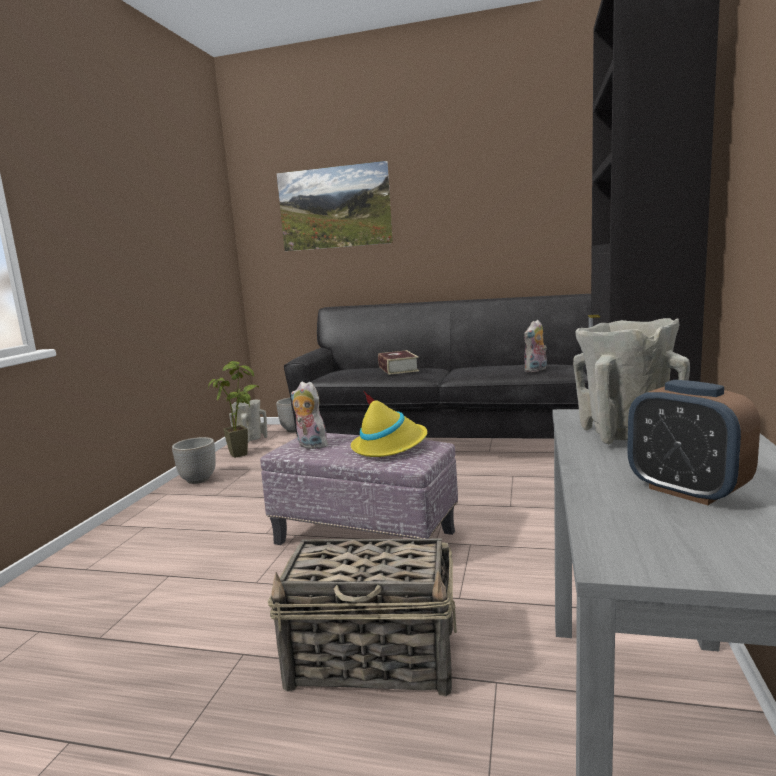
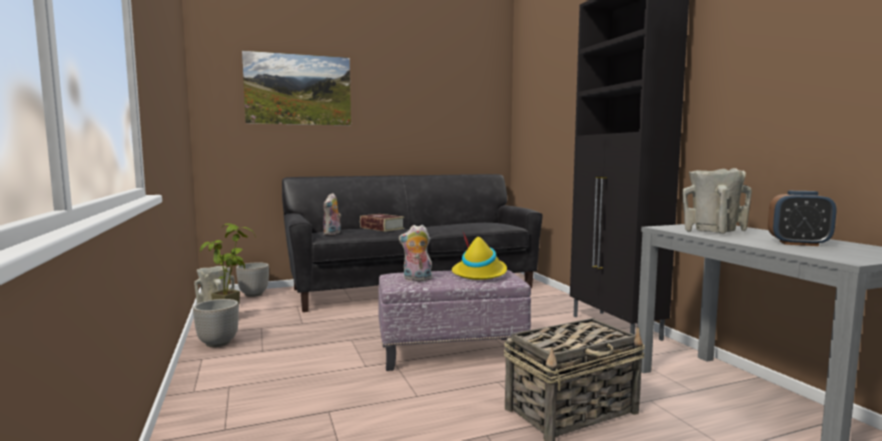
camera: 35 degrees left, 5 degrees down
plush toy [524,320,547,372] -> plush toy moved to [323,193,341,235]

